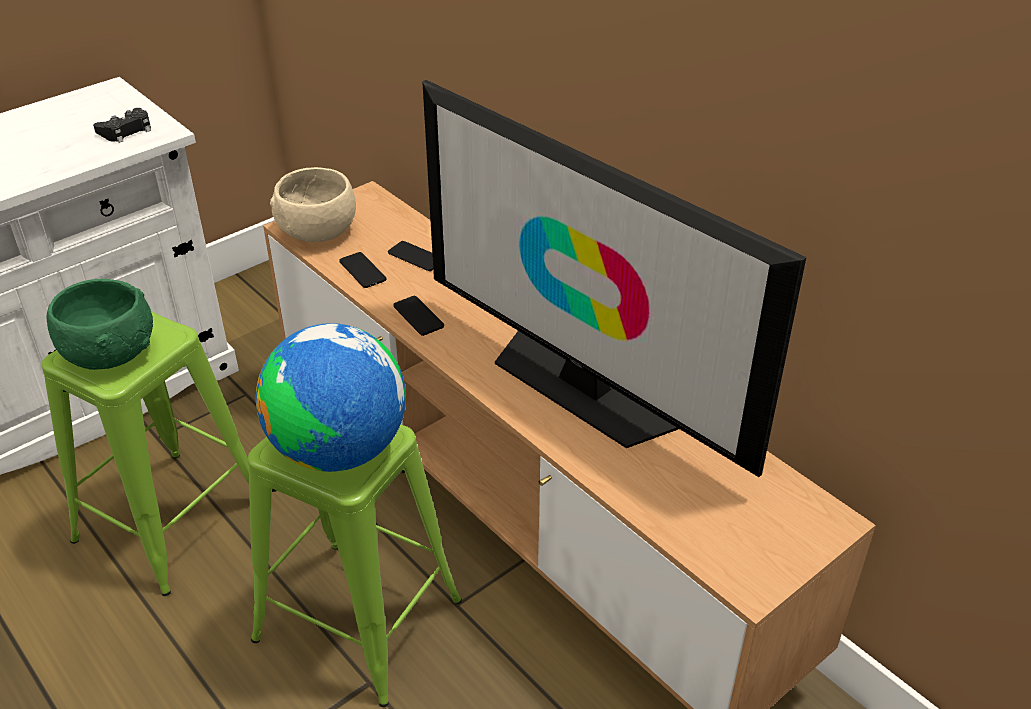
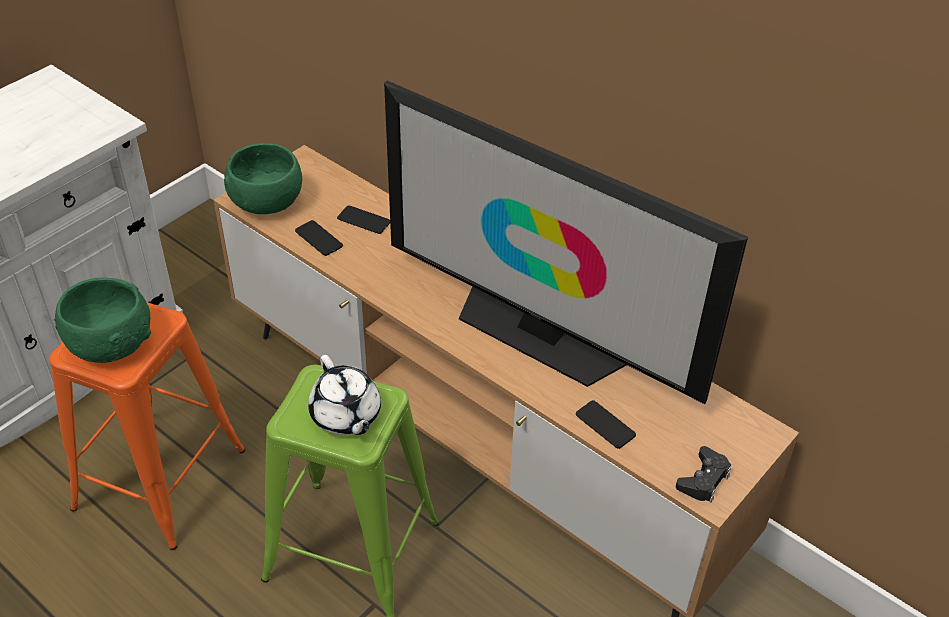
camera: 10 degrees left, 5 degrees up
green stool [42,311,249,596] -> orange stool [49,302,246,550]
black game controller [93,108,151,143] -> black game controller moved to [676,446,731,502]
globe [256,323,406,472] -> white teapot [308,355,381,435]
beige bowl [270,167,356,242] -> green bowl [224,143,302,214]
phone [393,296,444,336] -> phone moved to [576,400,636,449]

